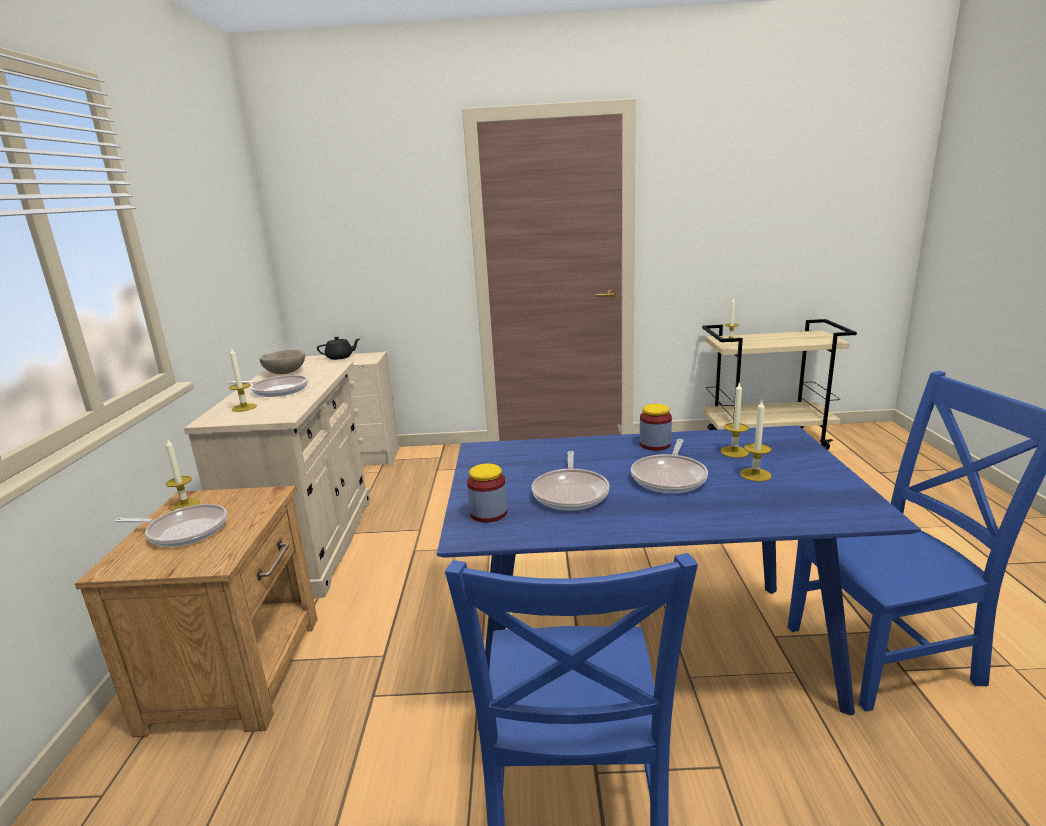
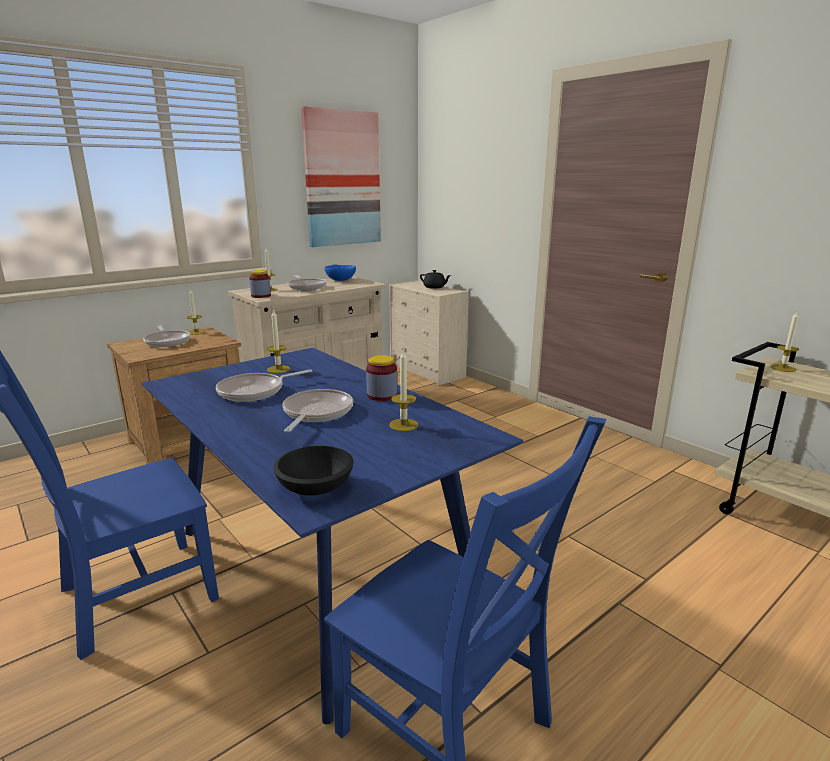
camera: 50 degrees right, 0 degrees up
beige bowl [259,350,305,374] -> blue bowl [325,264,356,281]
jar [467,464,507,523] -> jar moved to [249,270,271,298]
frying pan [631,439,708,493] -> frying pan turned 120 degrees clockwise [282,389,353,432]
candle [740,400,771,482] -> candle moved to [267,309,290,373]
none -> black bowl [273,446,354,496]
none -> picture [301,106,381,247]

